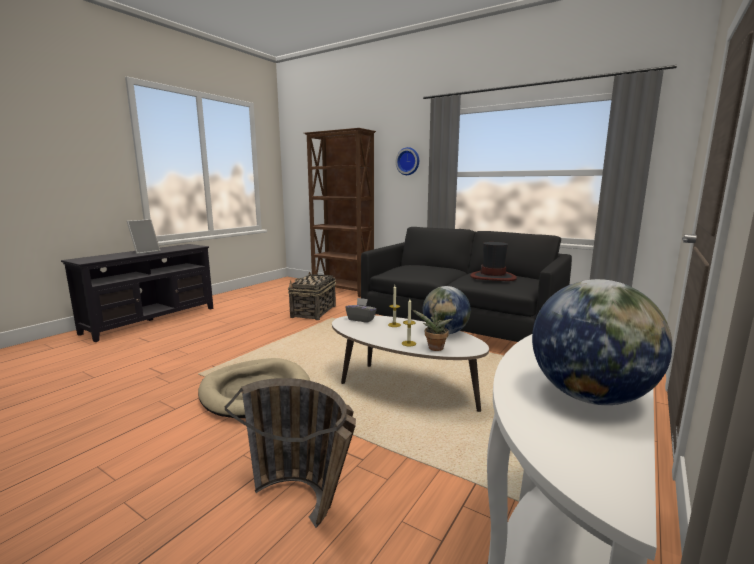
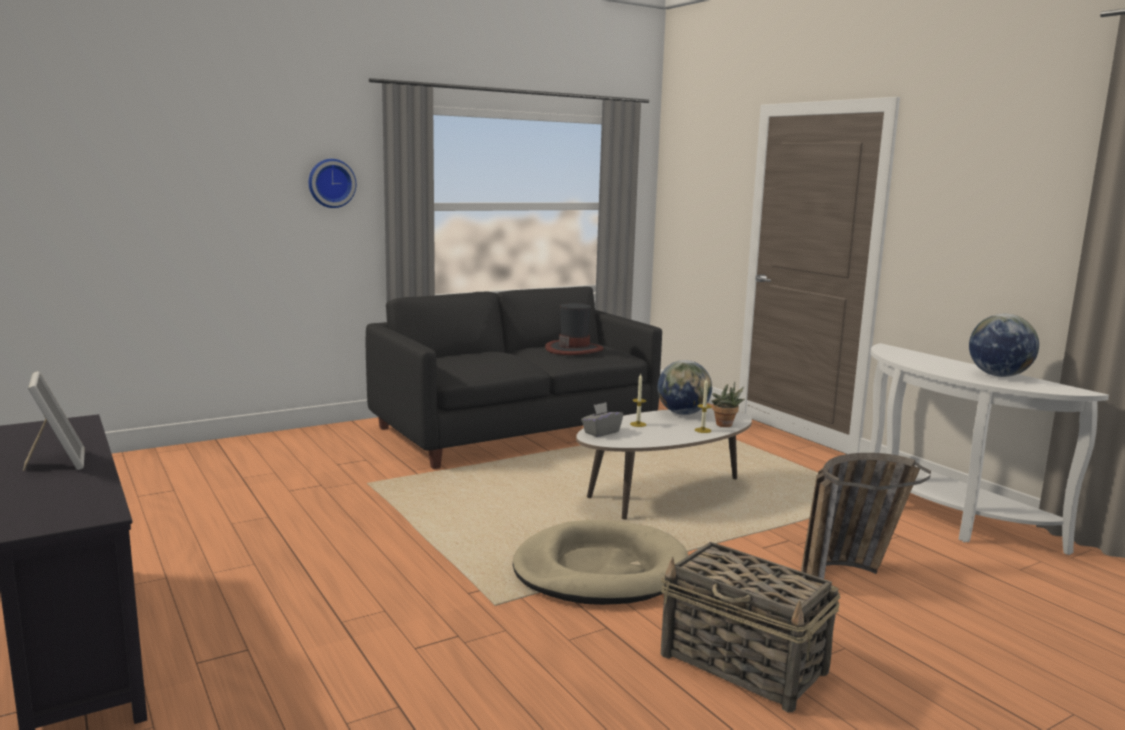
camera: 65 degrees left, 0 degrees up
basket [288,271,336,320] -> basket moved to [661,542,841,713]
brown bookcase [304,128,376,297] -> none

